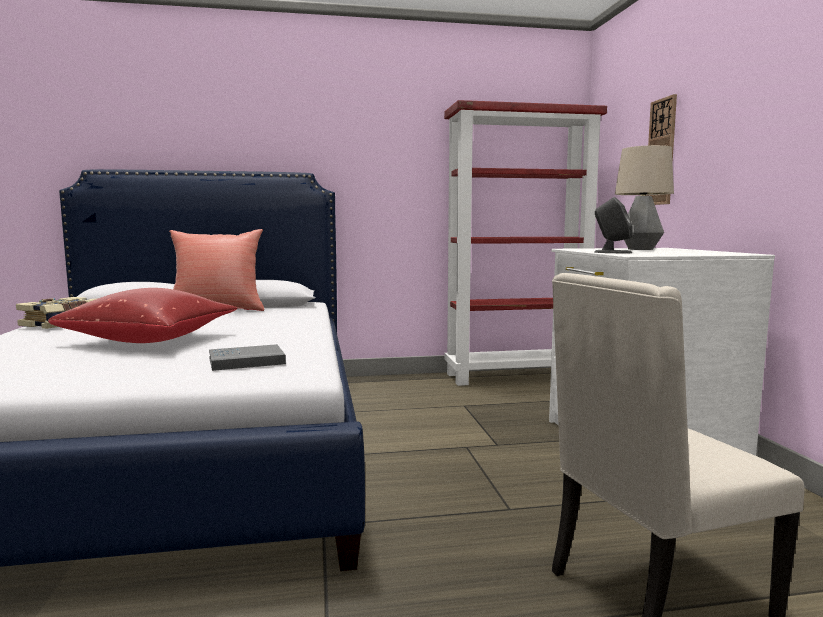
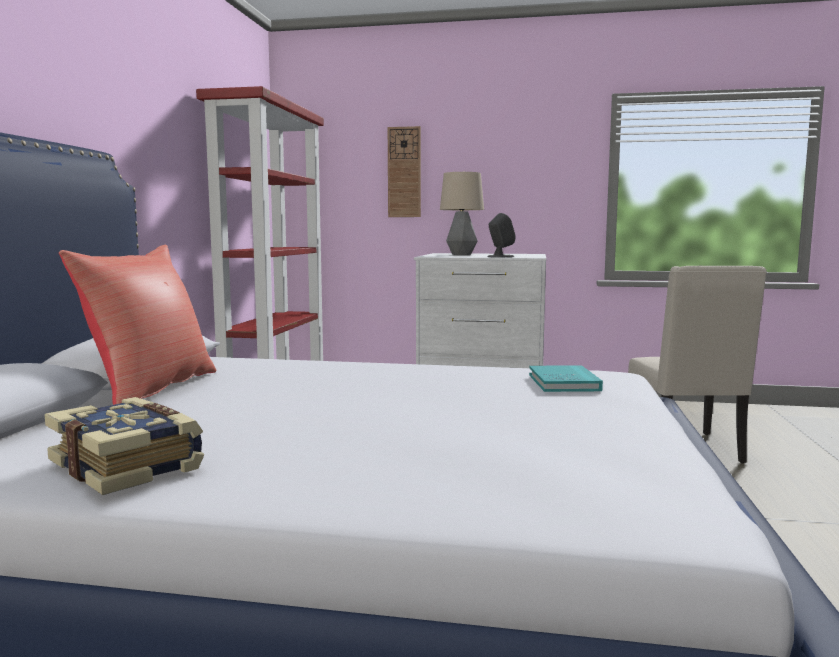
camera: 70 degrees left, 0 degrees up
red pillow [48,288,237,343] -> none
grey book [209,344,286,371] -> turquoise book [529,365,603,392]

